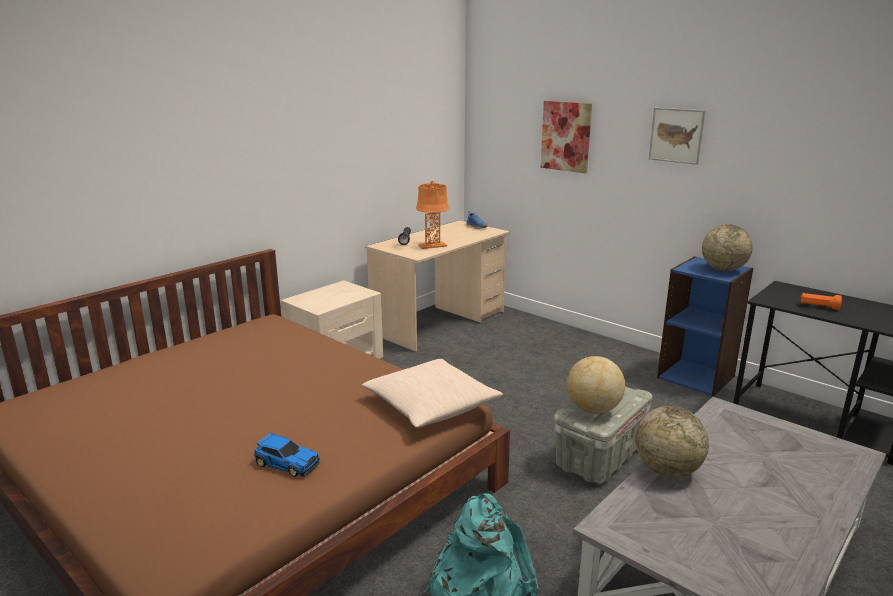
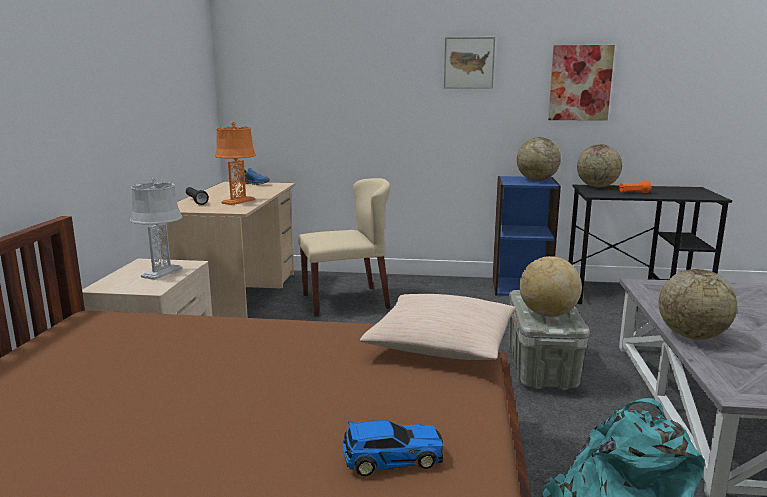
camera: 35 degrees left, 5 degrees down
picture [540,101,592,173] -> picture moved to [548,45,615,121]
none -> grey table lamp [130,178,182,280]
none -> beige chair [298,178,390,317]
none -> globe [577,144,622,187]

